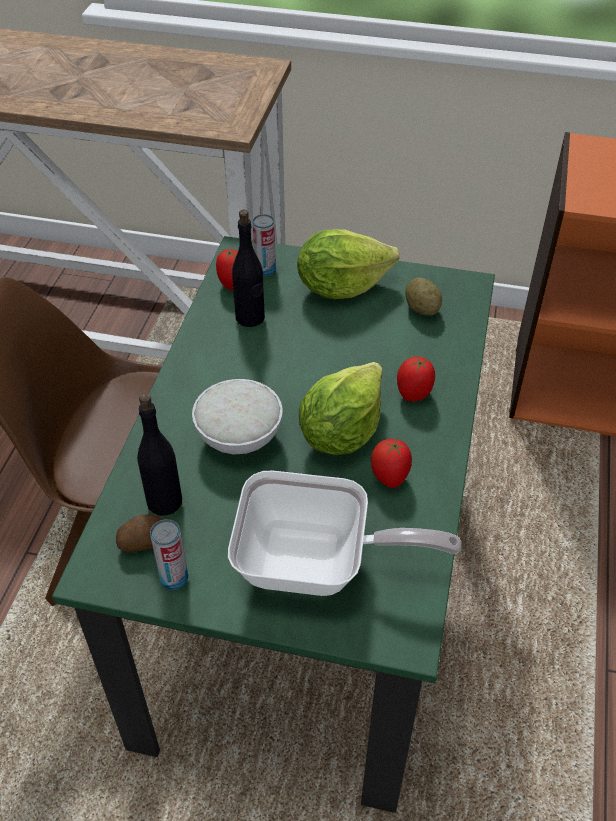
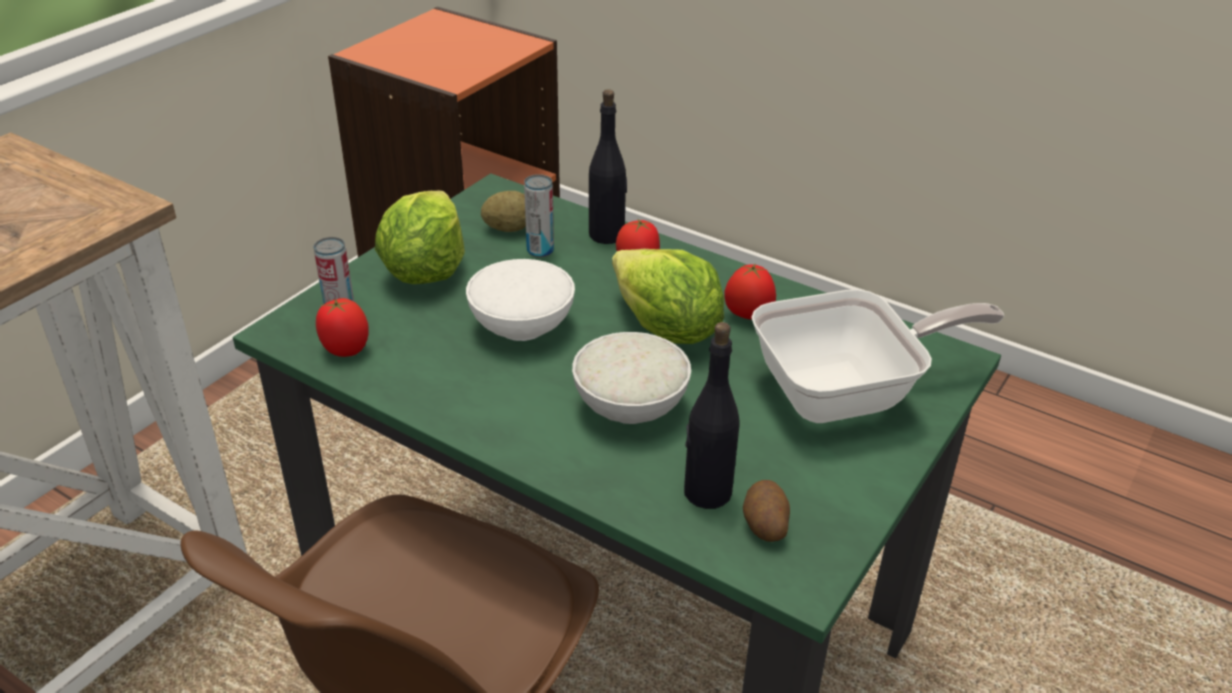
camera: 70 degrees left, 10 degrees down
can [150,519,188,590] -> can moved to [524,174,554,258]
frying pan [228,471,461,596] -> frying pan turned 45 degrees clockwise [751,289,1004,423]
black bottle [232,210,265,327] -> black bottle moved to [589,89,627,244]
none -> white bowl [466,259,575,341]

